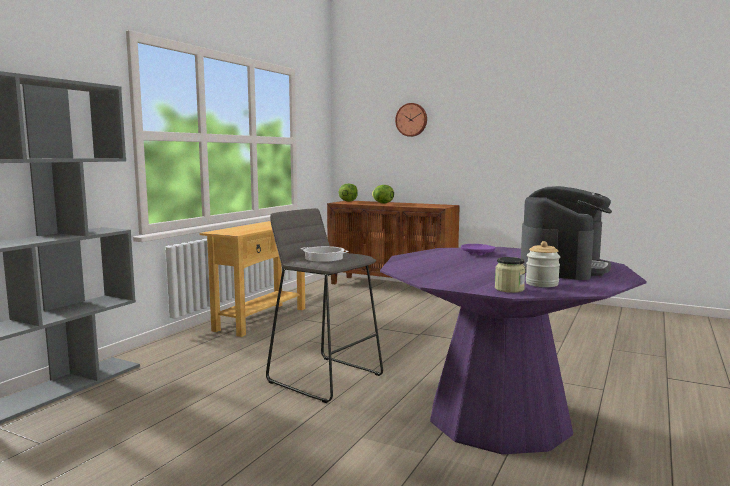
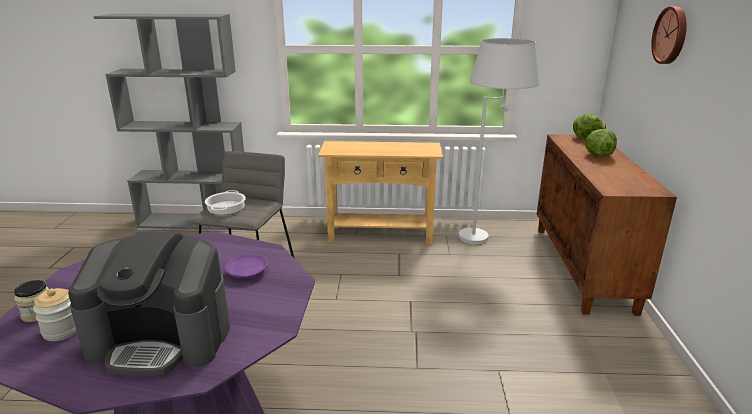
camera: 65 degrees right, 15 degrees up
none -> white floor lamp [459,38,540,244]

